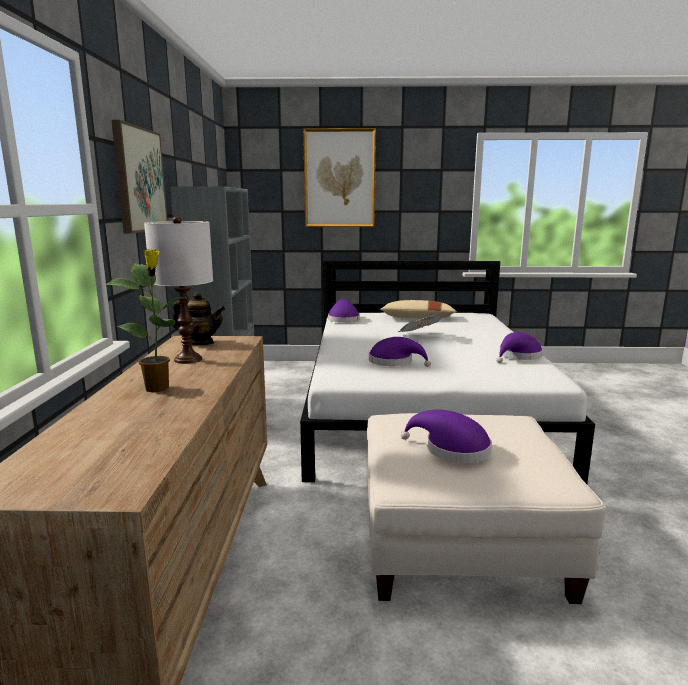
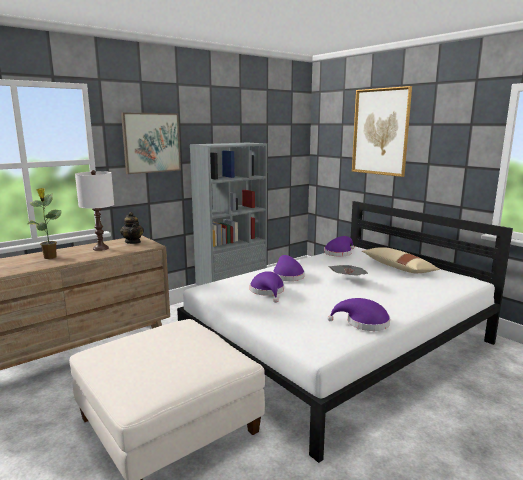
camera: 50 degrees right, 0 degrees up
purple hat [400,410,492,463] -> purple hat moved to [273,255,305,281]

